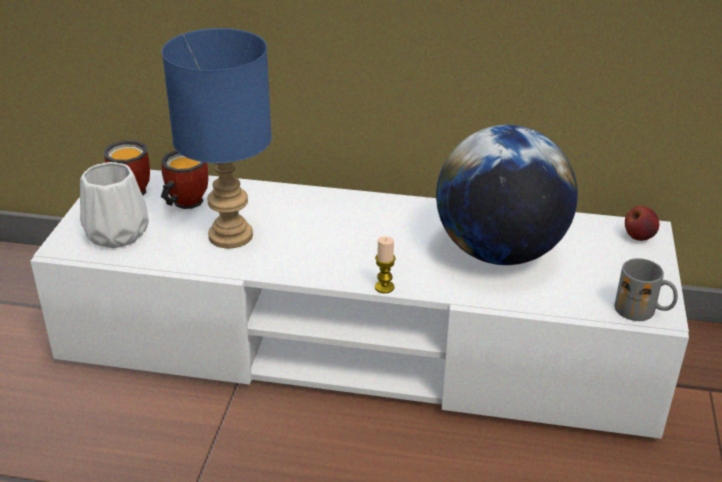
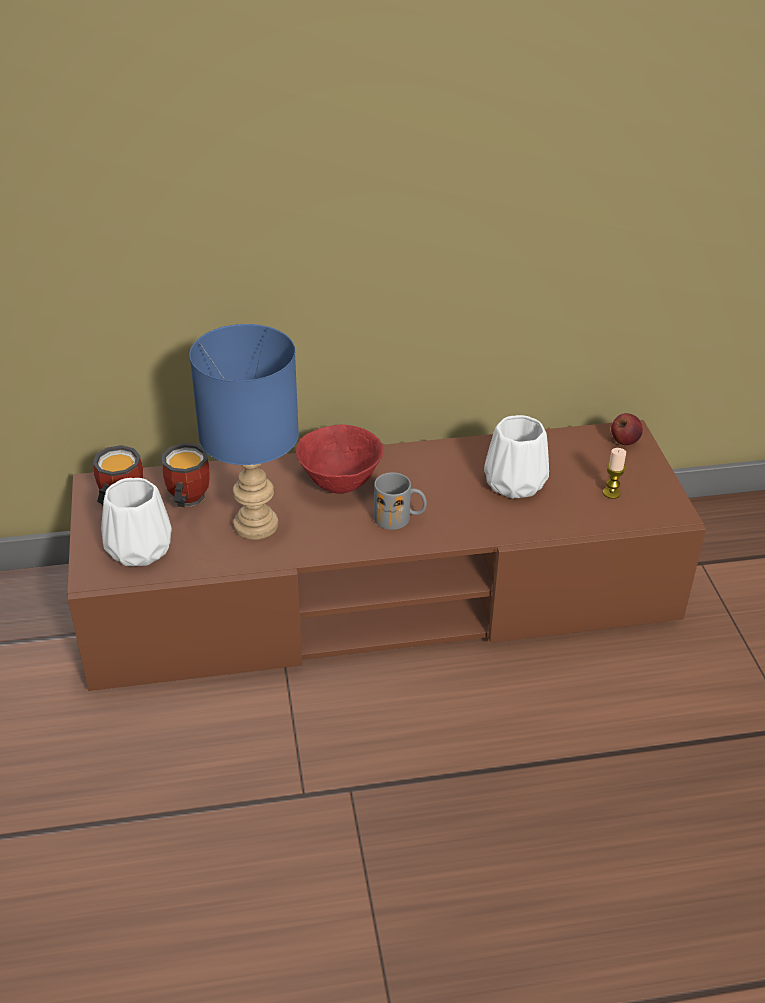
camera: 20 degrees left, 5 degrees up
white tv stand [30,170,689,439] -> brown tv stand [67,420,706,691]
candle [375,236,396,293] -> candle moved to [603,448,626,499]
globe [436,125,578,265] -> white vase [484,415,549,499]
grey mug [614,258,678,321] -> grey mug moved to [374,472,427,530]
none -> red bowl [296,424,384,494]

